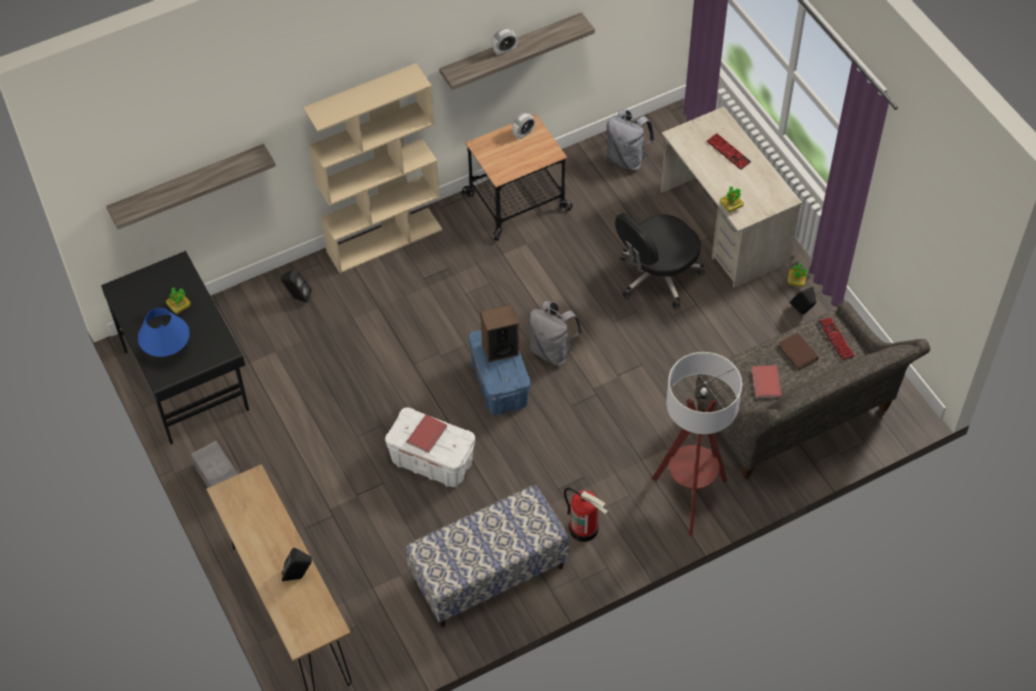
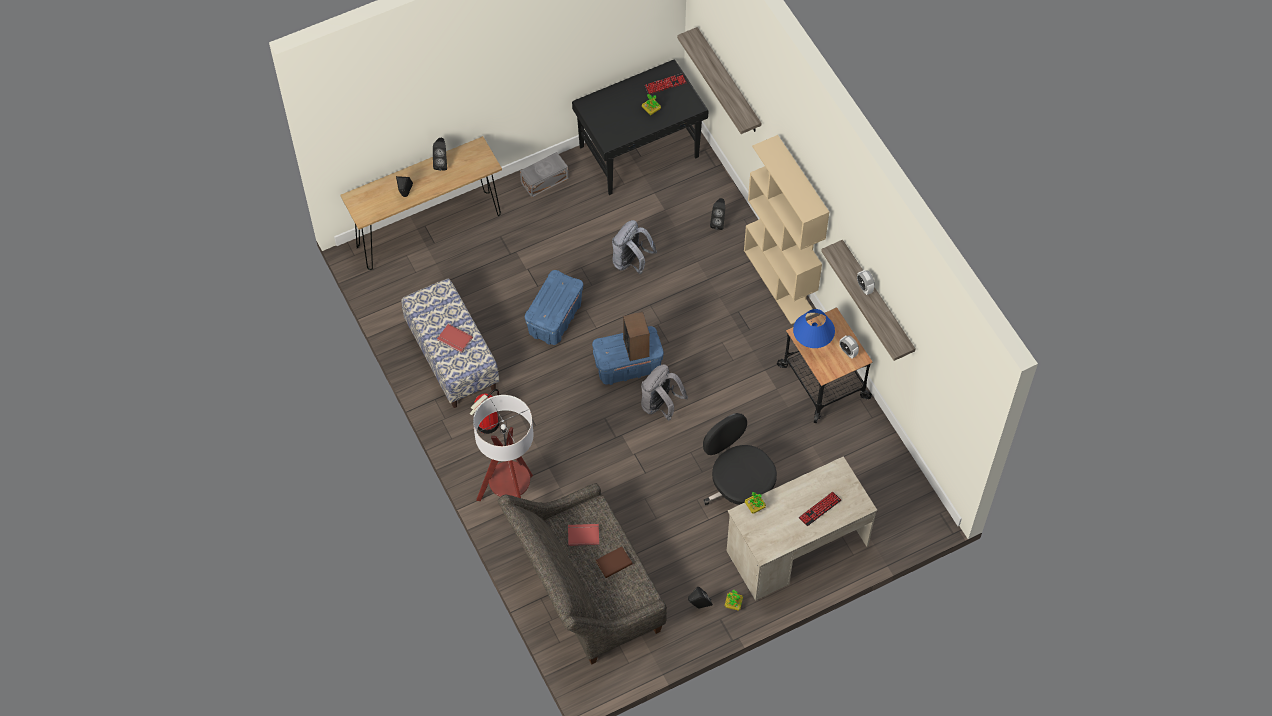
camera: 90 degrees right, 5 degrees up
blue table lamp [138,308,190,357] -> blue table lamp moved to [793,309,835,348]
white storage box [385,407,475,487] -> blue storage box [525,270,583,345]
red book [406,415,447,454] -> red book moved to [437,324,473,353]
grey backpack [607,110,655,171] -> grey backpack moved to [612,220,657,274]
keyboard [817,317,855,361] -> keyboard moved to [645,73,687,94]
none -> black speaker [433,138,447,171]

